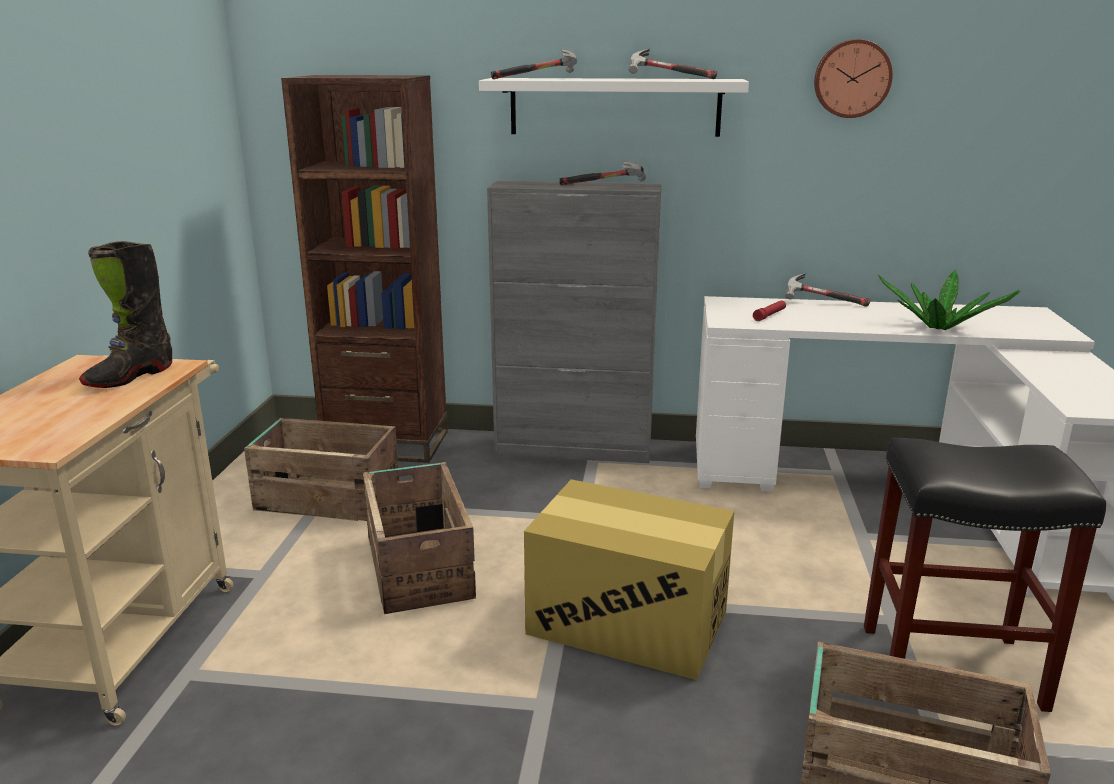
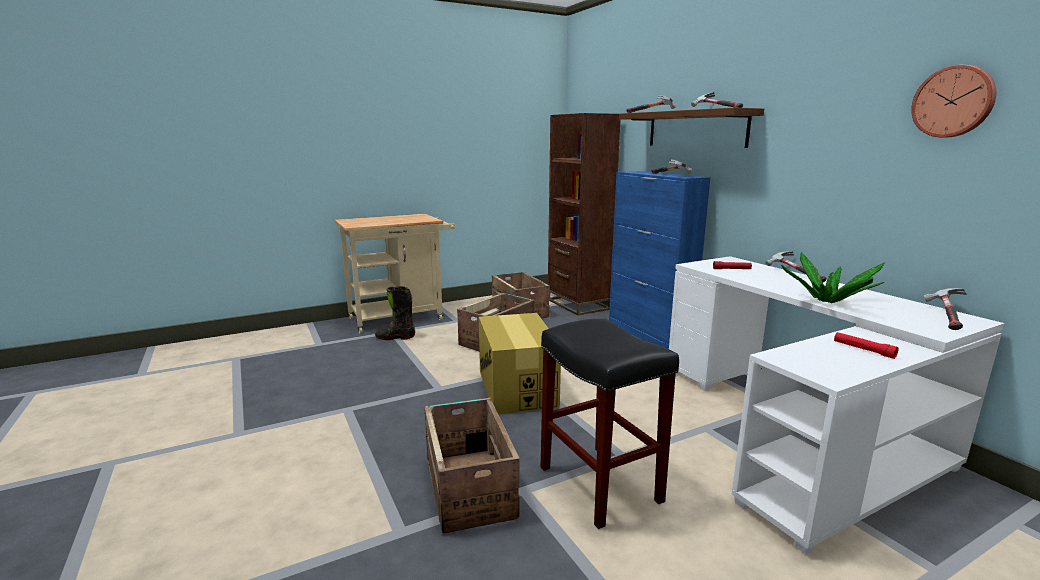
camera: 55 degrees right, 5 degrees down
black boot [79,241,172,388] -> black boot moved to [375,286,415,340]
white shelf [479,78,749,137] -> brown shelf [619,108,764,148]
grey cabinet [487,180,662,463] -> blue cabinet [609,171,711,349]
wall clock [814,39,893,118] -> wall clock moved to [911,65,996,138]
none -> red flashlight [834,332,898,359]
none -> hammer [923,288,967,330]

